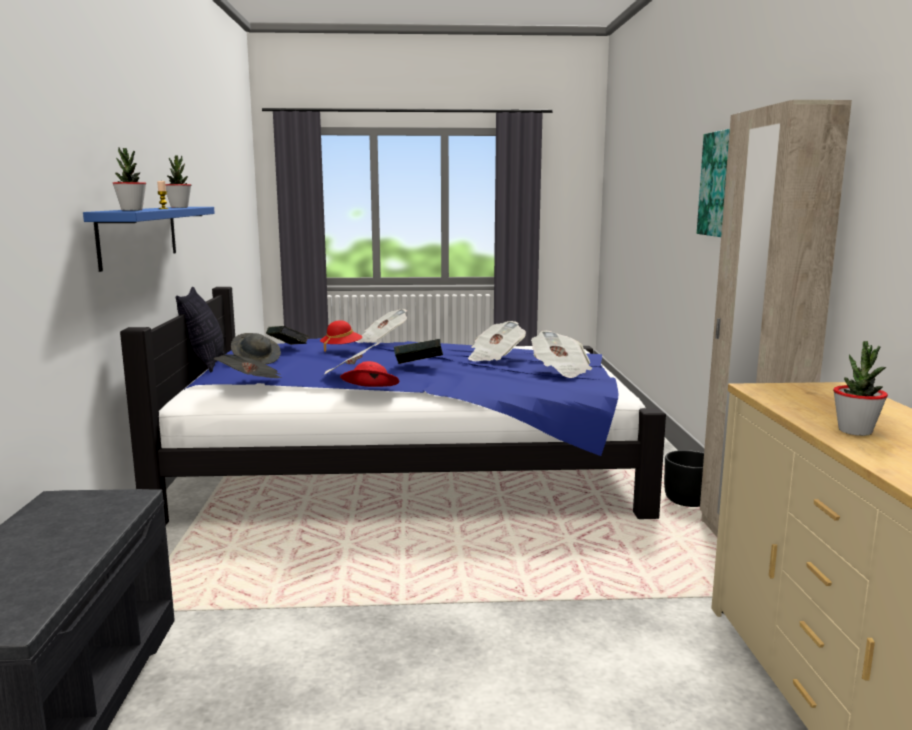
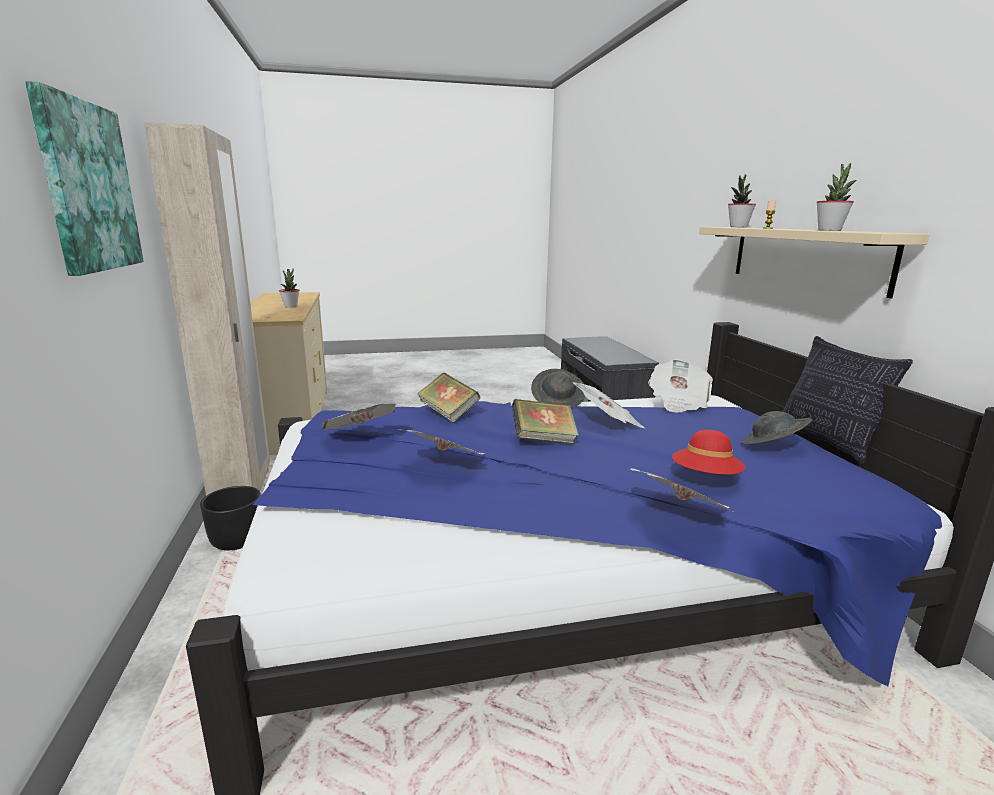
camera: 170 degrees right, 5 degrees up
blue shelf [83,207,215,272] -> beige shelf [699,227,929,298]
book [266,326,309,345] -> book moved to [417,373,480,423]
red hat [340,361,399,387] -> grey hat [531,369,585,408]

